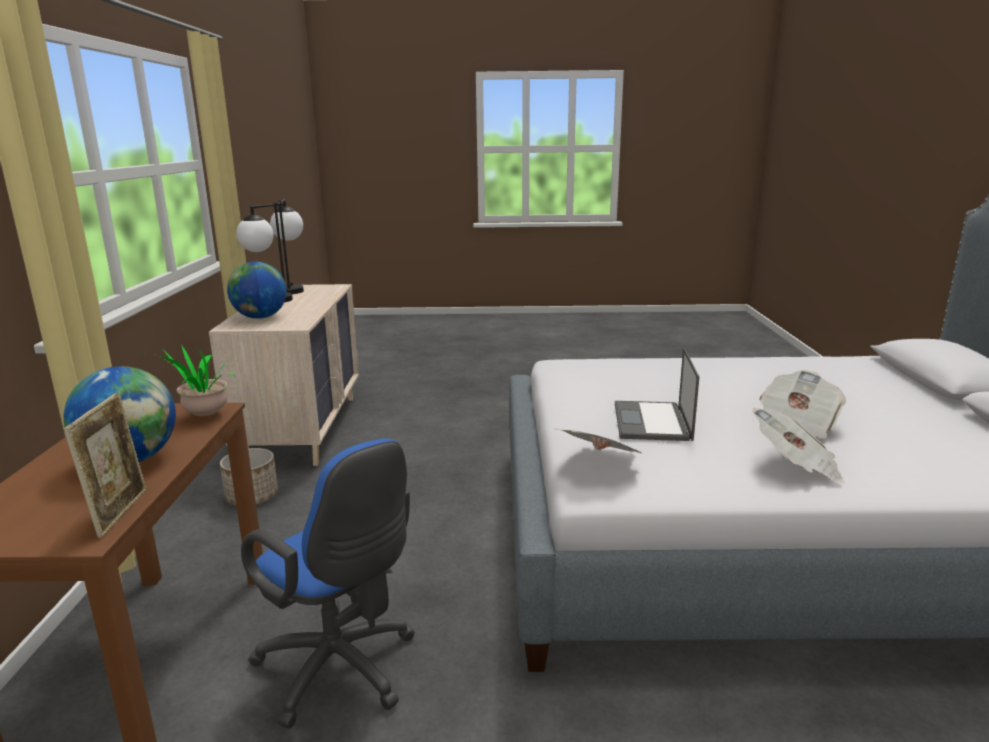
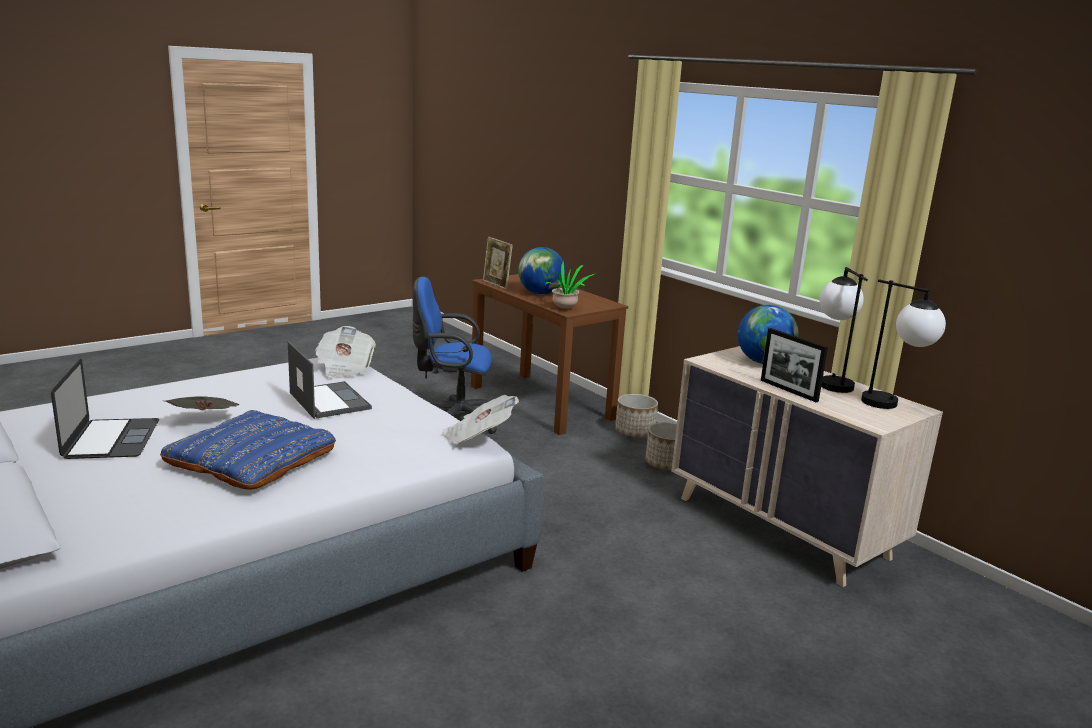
camera: 140 degrees right, 0 degrees up
newspaper [752,408,845,483] -> newspaper moved to [442,395,519,445]
none -> laptop [51,359,159,459]
none -> blue pillow [160,410,336,490]
none -> planter [615,394,658,438]
none -> picture frame [761,328,828,402]

